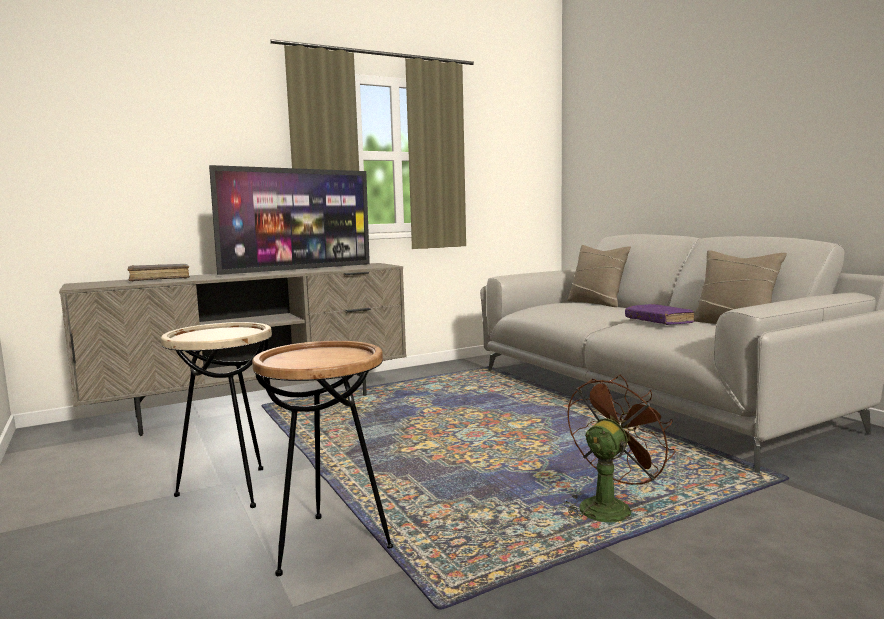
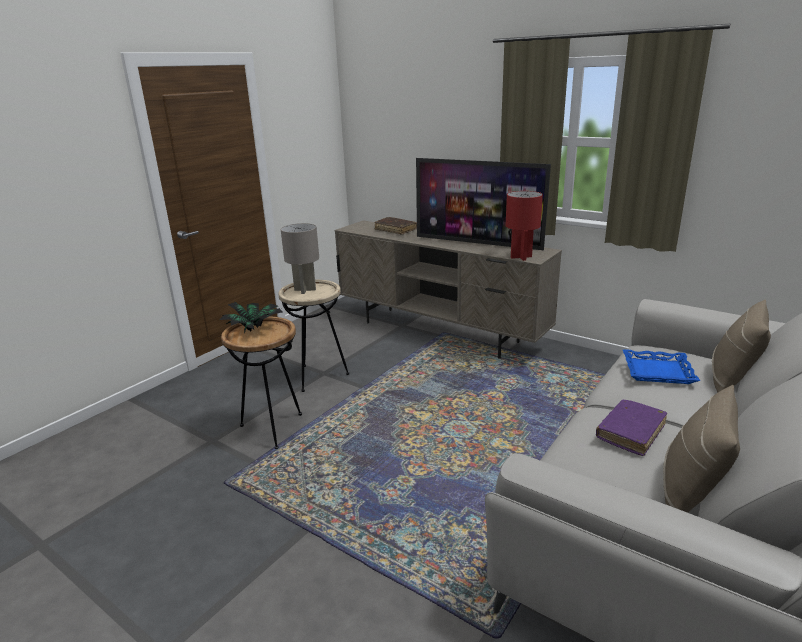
camera: 65 degrees right, 15 degrees up
brown fan [563,374,675,522] -> none
none -> potted plant [220,301,283,334]
none -> grey table lamp [281,223,319,294]
none -> red table lamp [506,191,543,261]
none -> blue tray [623,349,700,384]

